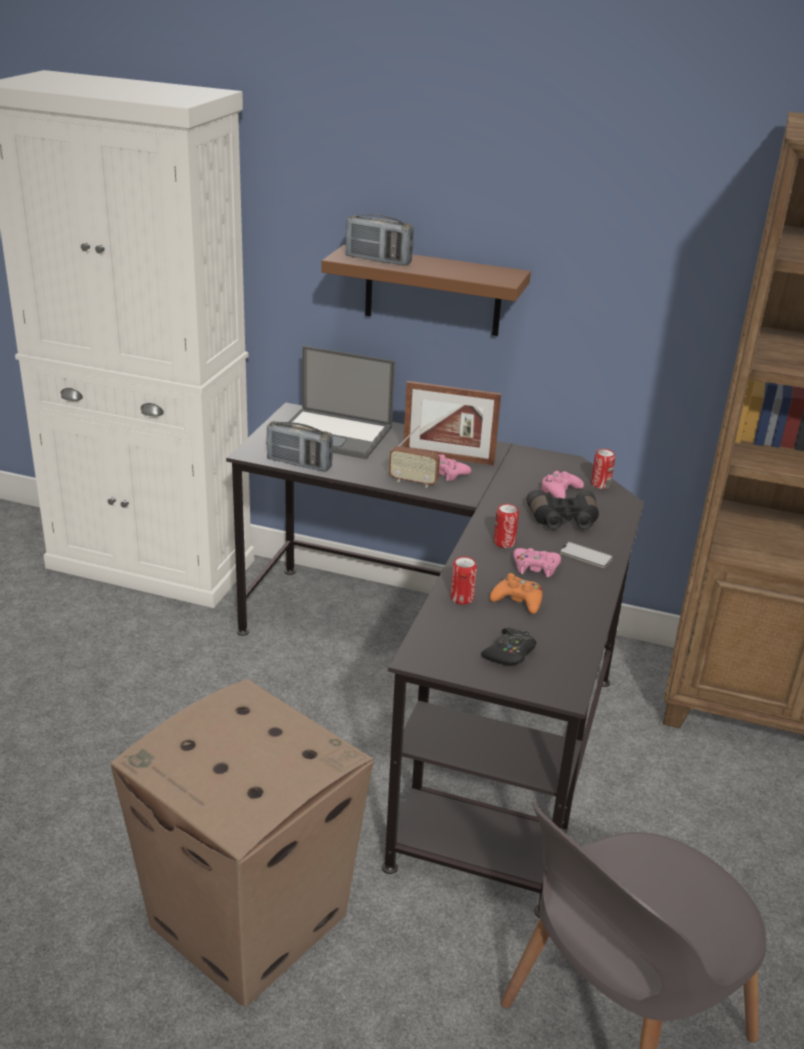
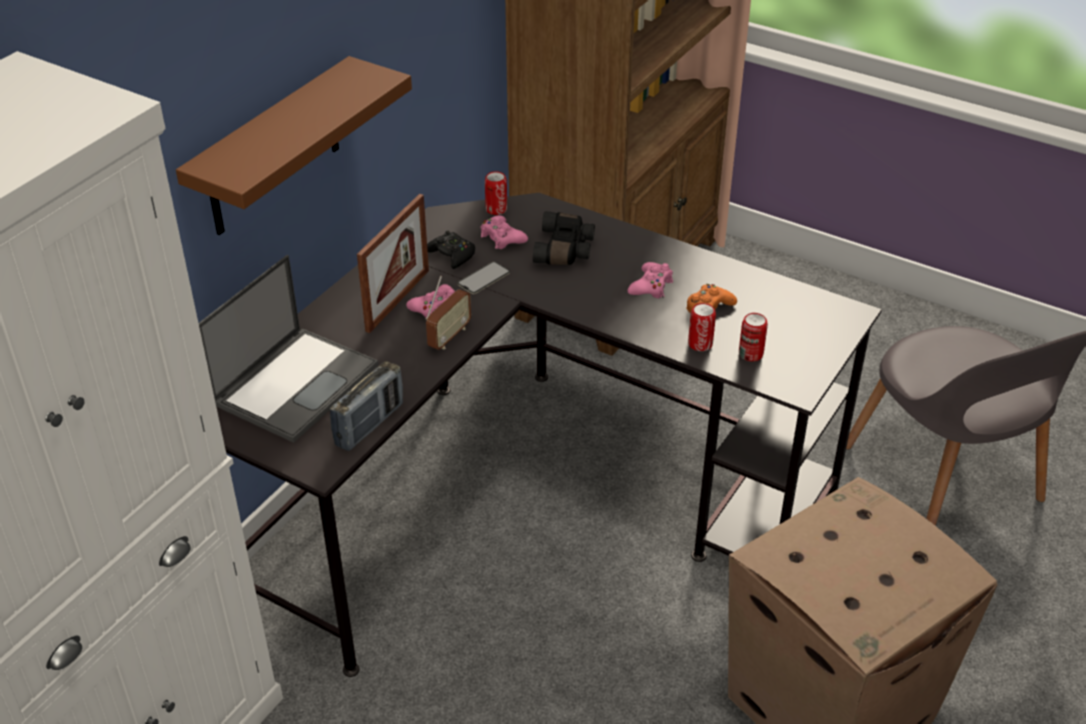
camera: 75 degrees left, 10 degrees up
radio [345,214,414,265] -> none
black game controller [481,628,537,666] -> black game controller moved to [427,231,475,269]
can [494,504,519,548] -> can moved to [739,313,768,361]
phone [559,542,613,568] -> phone moved to [457,261,510,294]

